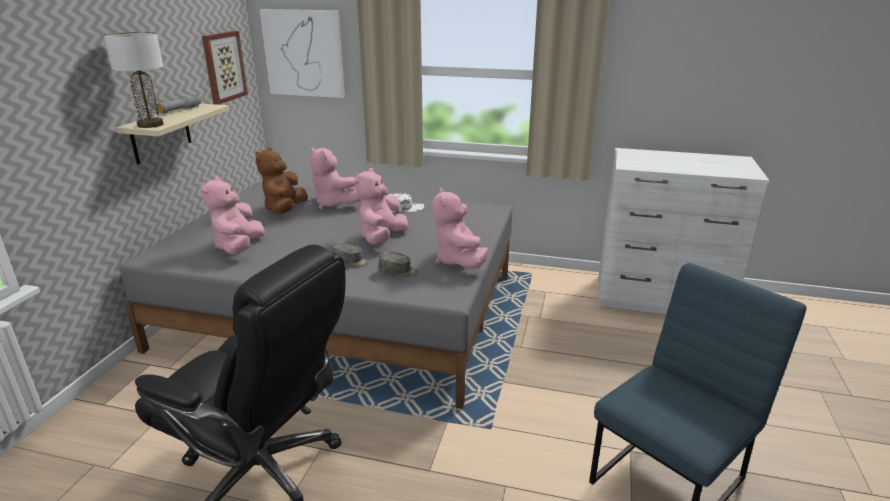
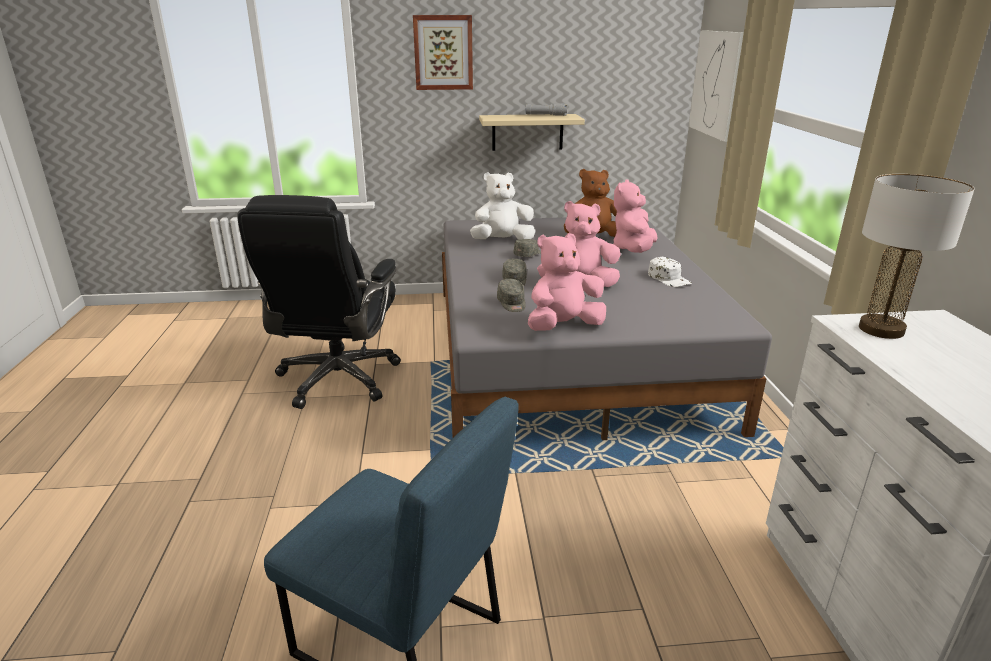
camera: 70 degrees right, 0 degrees up
table lamp [104,32,163,128] -> table lamp moved to [859,174,975,339]
picture [202,31,248,105] -> picture moved to [413,15,473,90]
pink plush toy [202,176,265,254] -> white plush toy [470,172,535,240]
none -> grey cap [513,239,541,257]

